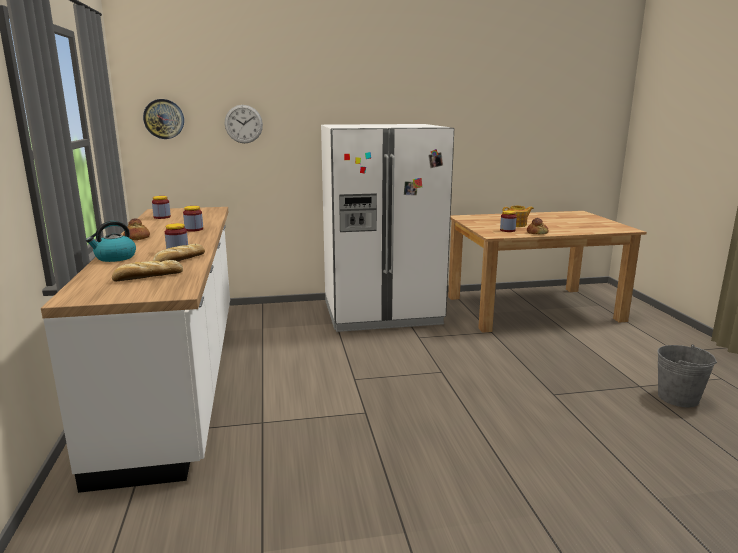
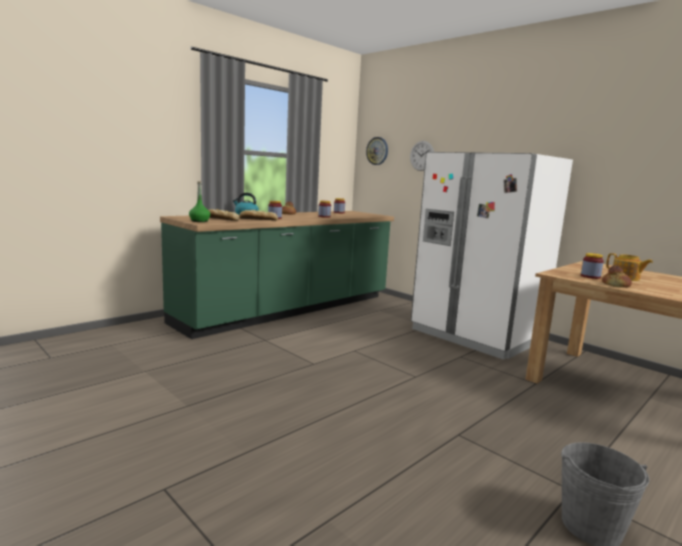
camera: 55 degrees right, 5 degrees down
white counter [41,207,230,493] -> green counter [160,211,394,339]
none -> green bottle [189,181,210,222]

